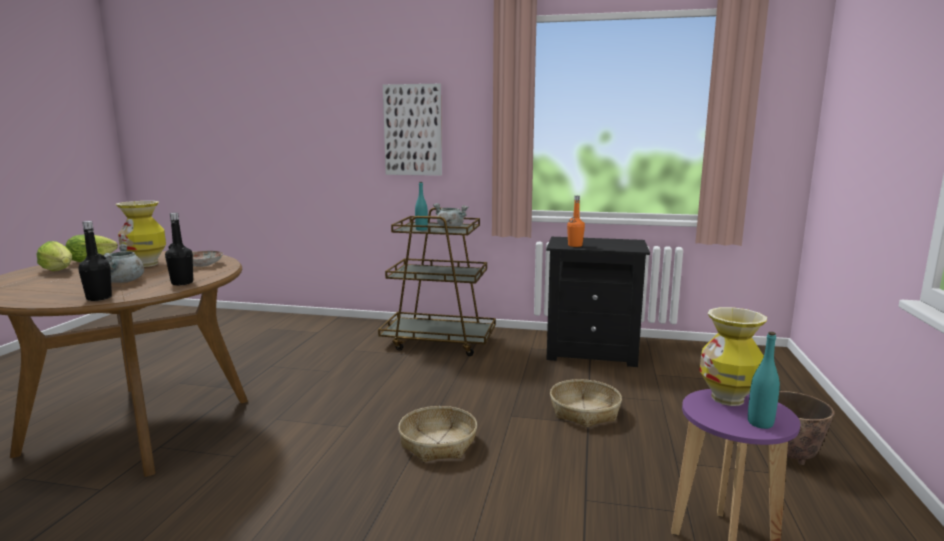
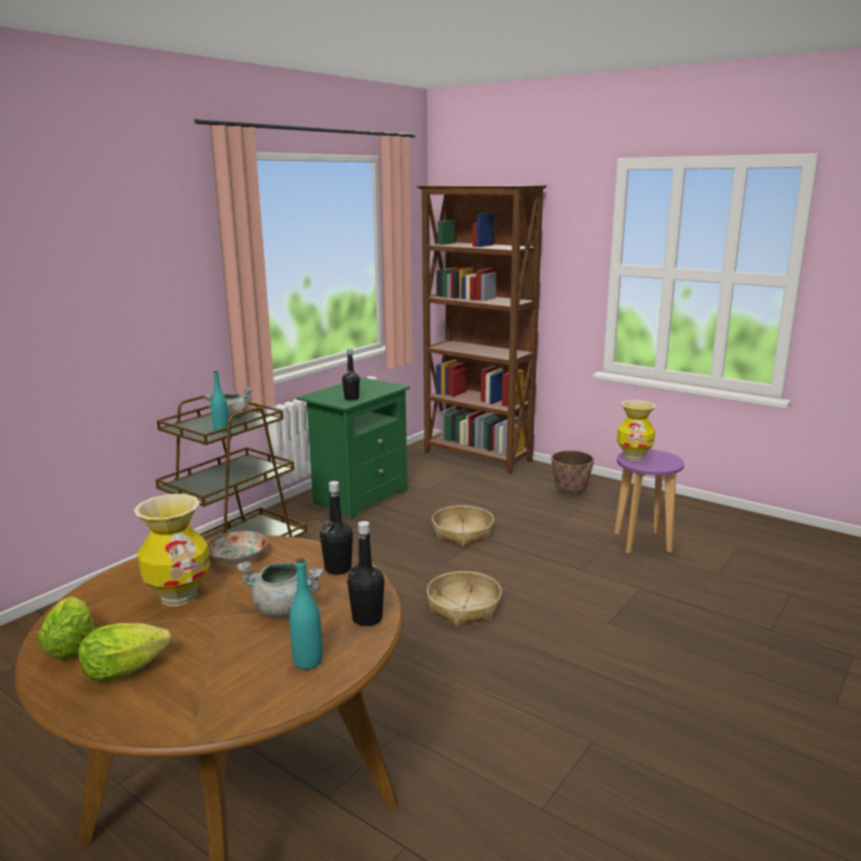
camera: 65 degrees left, 5 degrees up
picture [383,84,442,176] -> none
black nightstand [546,237,650,367] -> green nightstand [297,377,410,520]
orange bottle [567,196,585,247] -> black bottle [342,349,360,401]
turquoise bottle [748,332,780,429] -> turquoise bottle moved to [289,557,322,670]
none -> brown bookcase [416,185,547,474]

